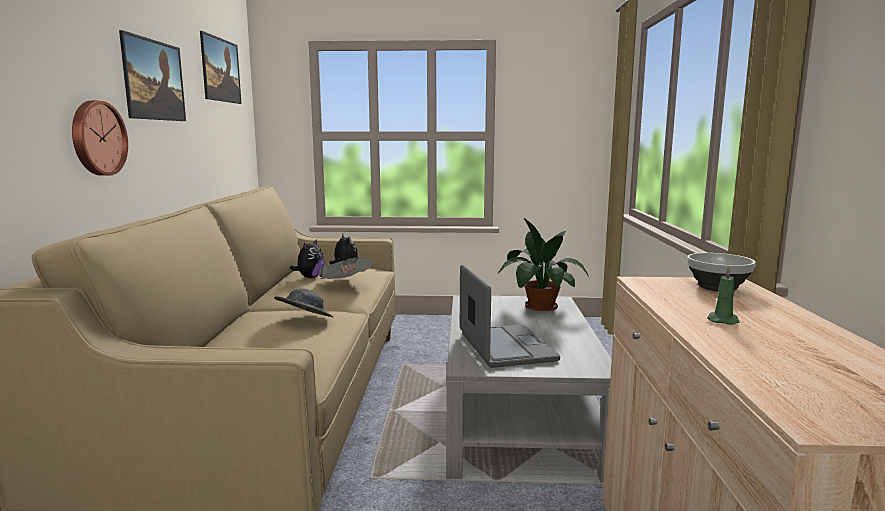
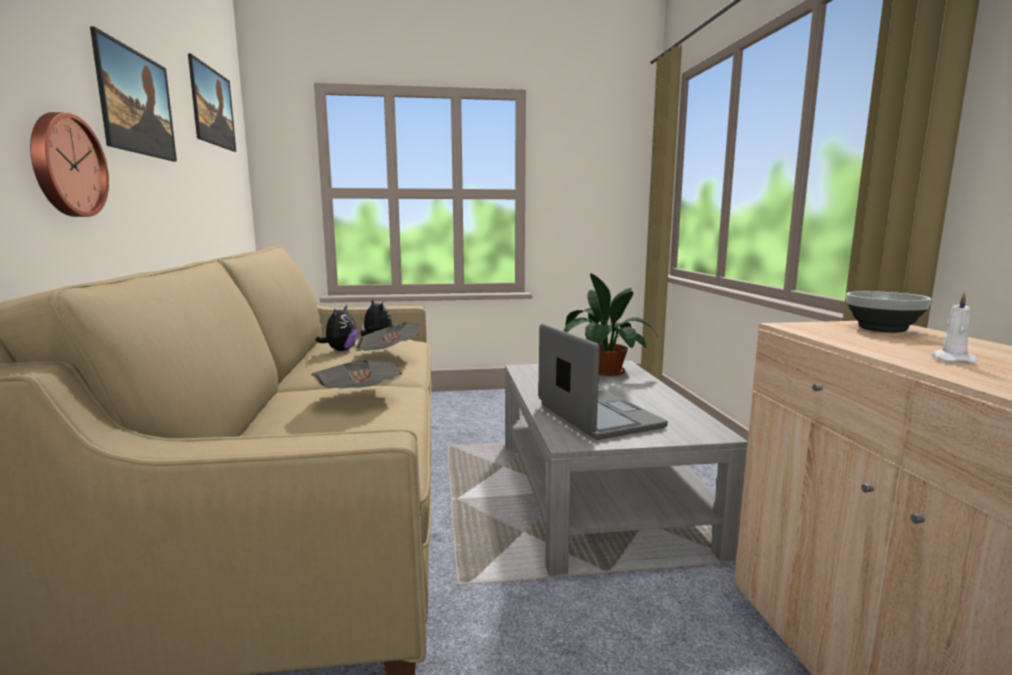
camera: 10 degrees left, 0 degrees up
grey hat [274,288,333,317] -> newspaper [311,360,402,389]
green candle [707,266,739,325] -> white candle [931,292,979,364]

